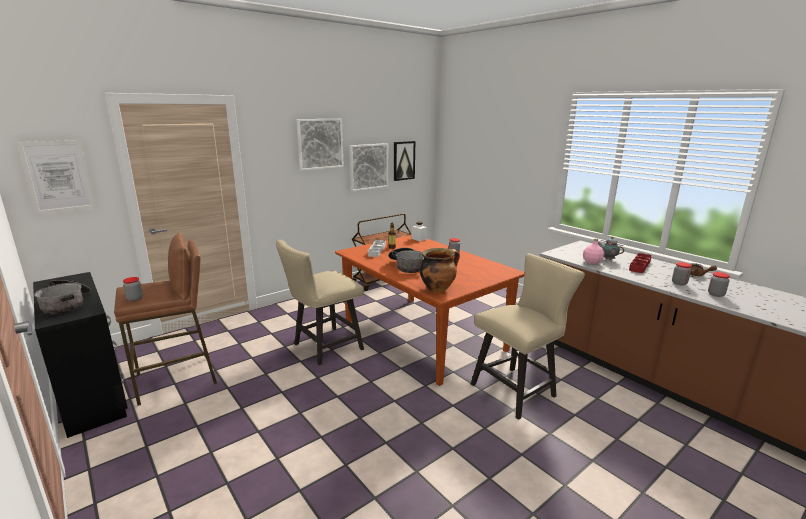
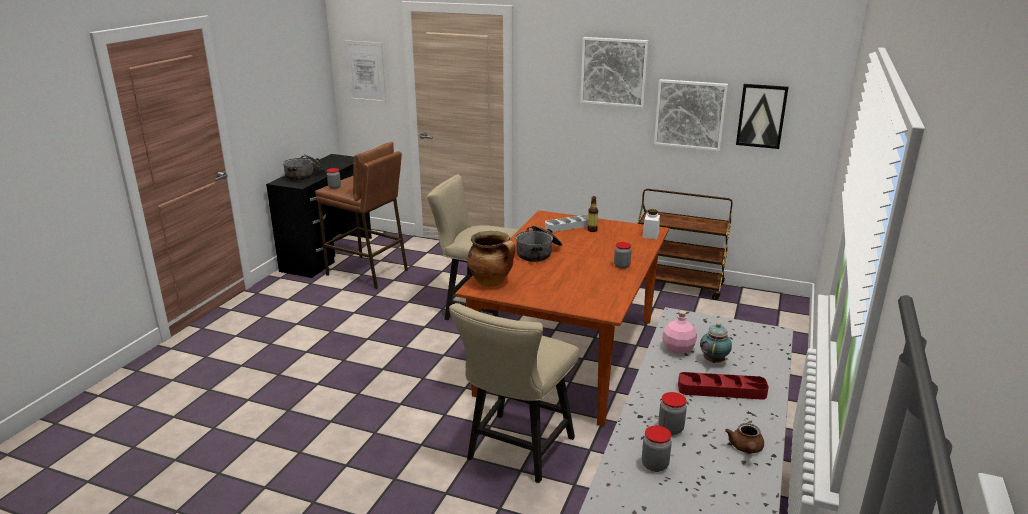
camera: 60 degrees right, 5 degrees up
beige chair [471,253,585,420] -> beige chair turned 90 degrees clockwise [449,303,579,483]

